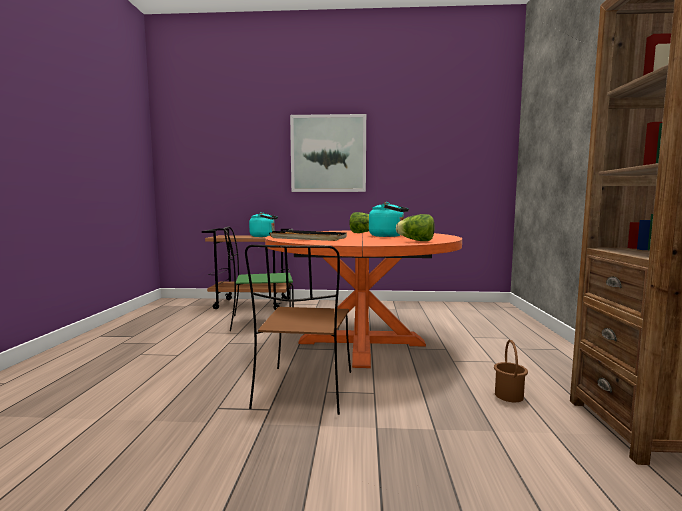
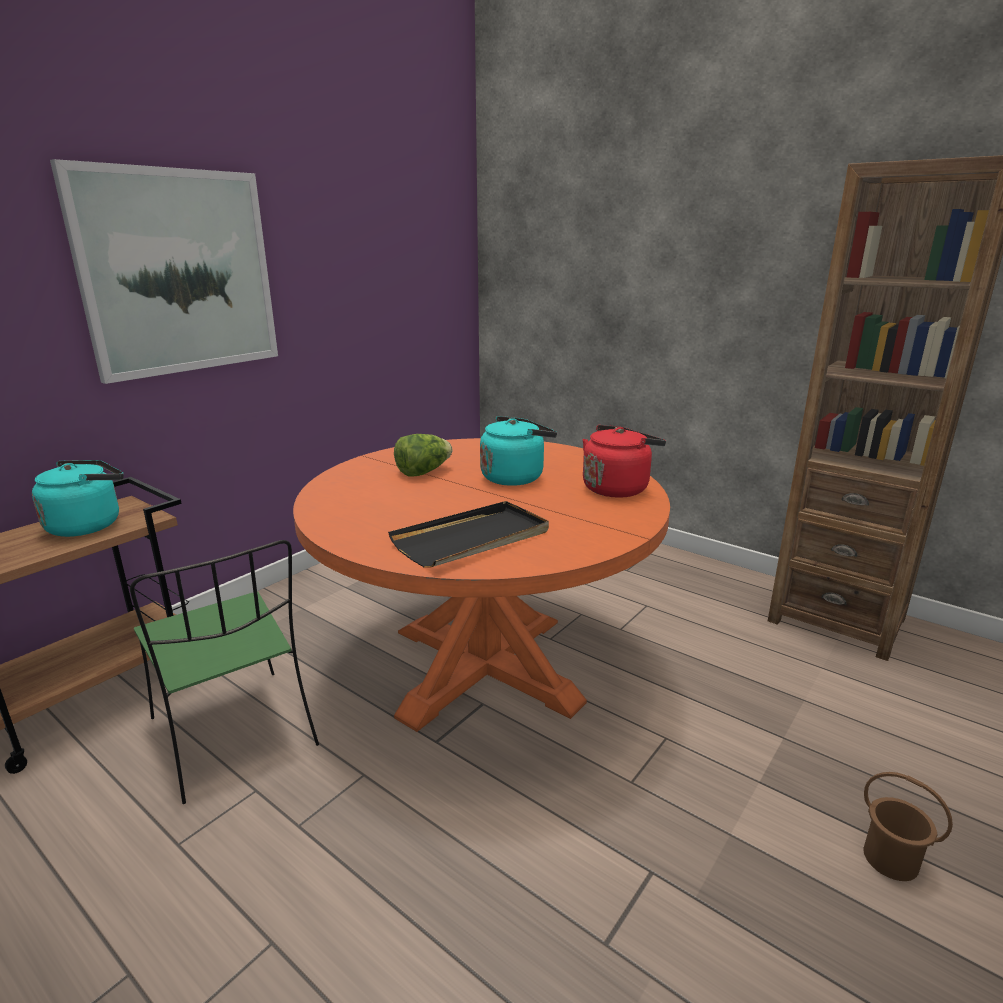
camera: 55 degrees left, 15 degrees up
green chair [223,227,294,331] -> green chair turned 60 degrees counterclockwise [130,540,319,804]
brown chair [245,245,351,415] -> none
lettuce [396,214,435,241] -> red kettle [583,425,666,498]
brown bucket [494,340,528,402] -> brown bucket moved to [864,772,953,881]

